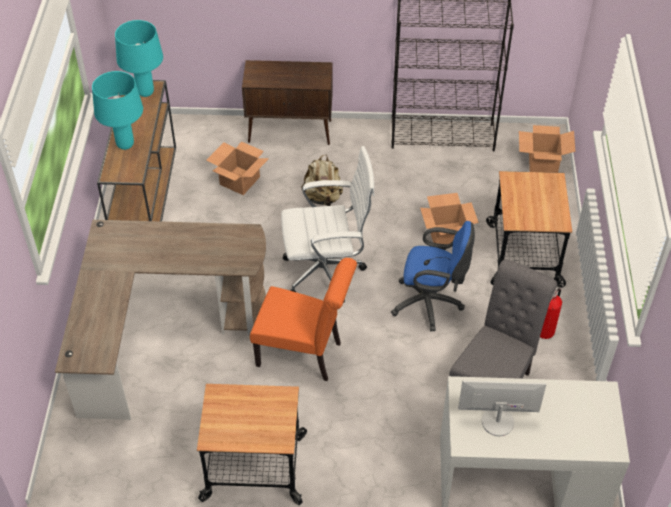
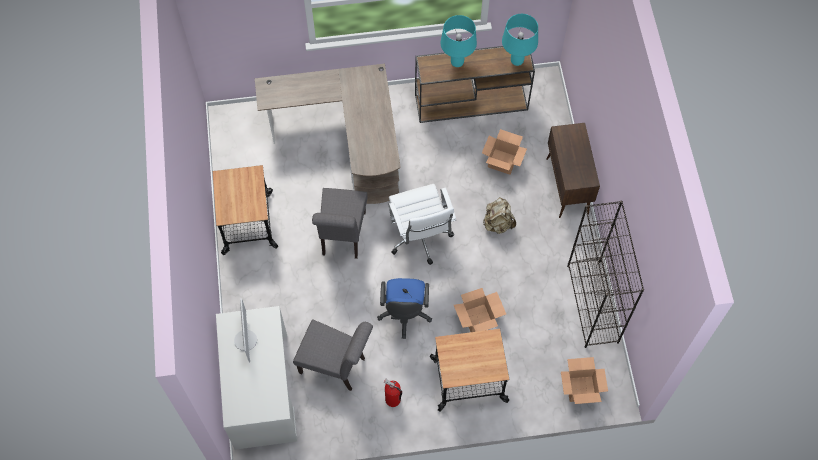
camera: 80 degrees right, 15 degrees up
orange chair [250,258,357,381] -> grey chair [312,188,367,259]

